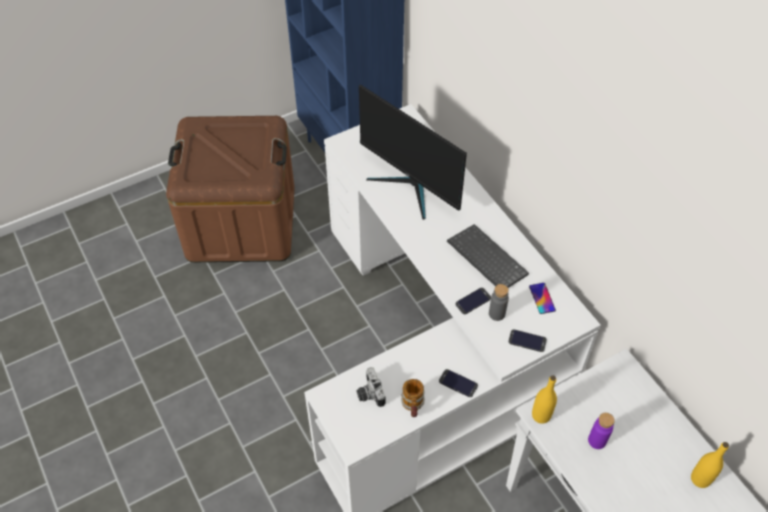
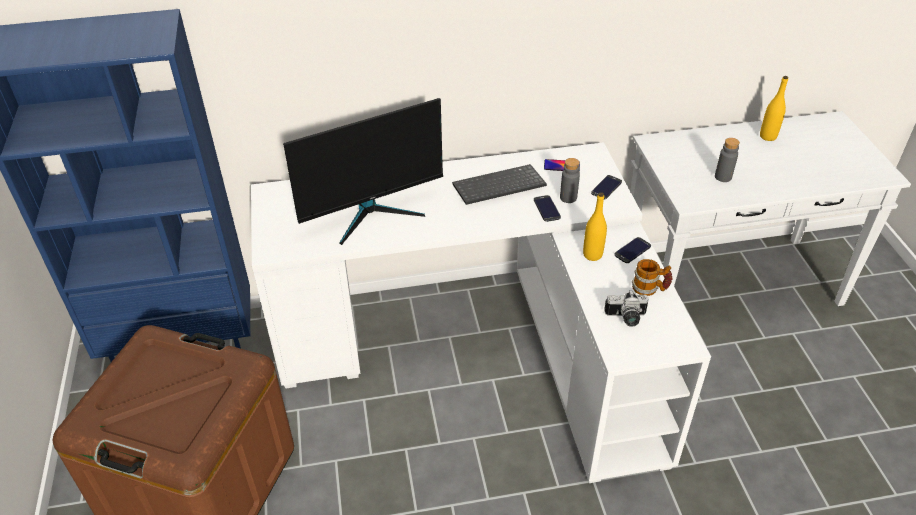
camera: 70 degrees left, 10 degrees down
yellow bottle [532,375,557,424] -> yellow bottle moved to [583,192,607,261]
purple bottle [588,413,615,449] -> grey bottle [715,138,740,182]

